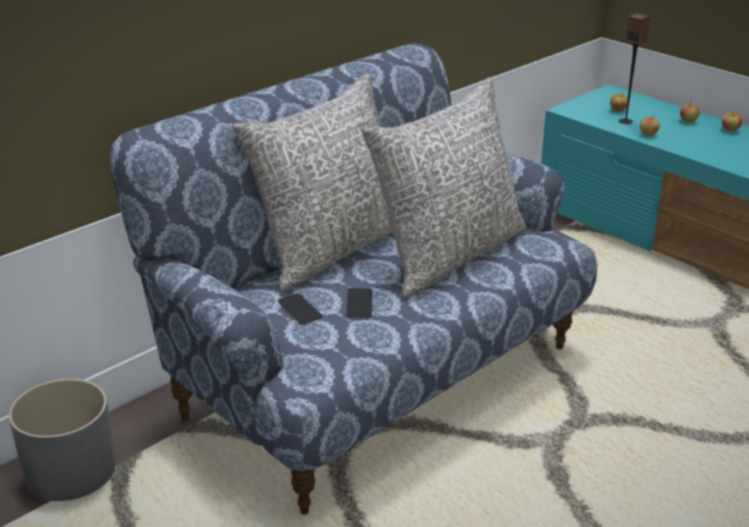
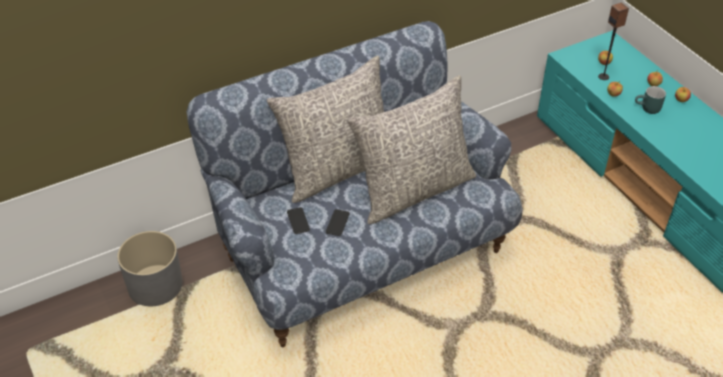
camera: 15 degrees right, 15 degrees up
none -> turquoise mug [635,86,666,114]

